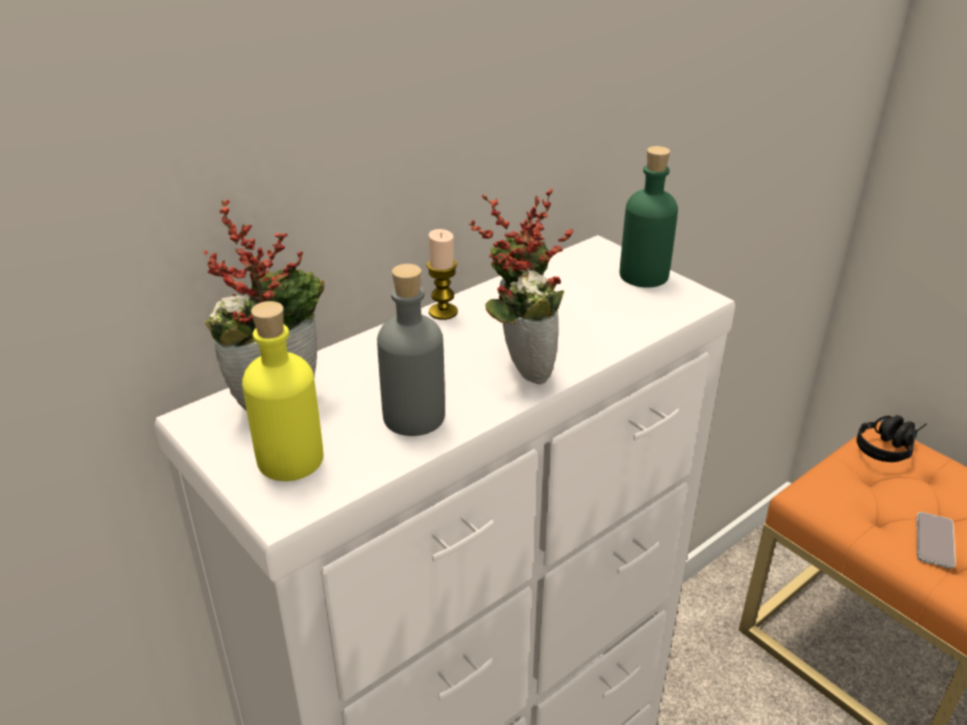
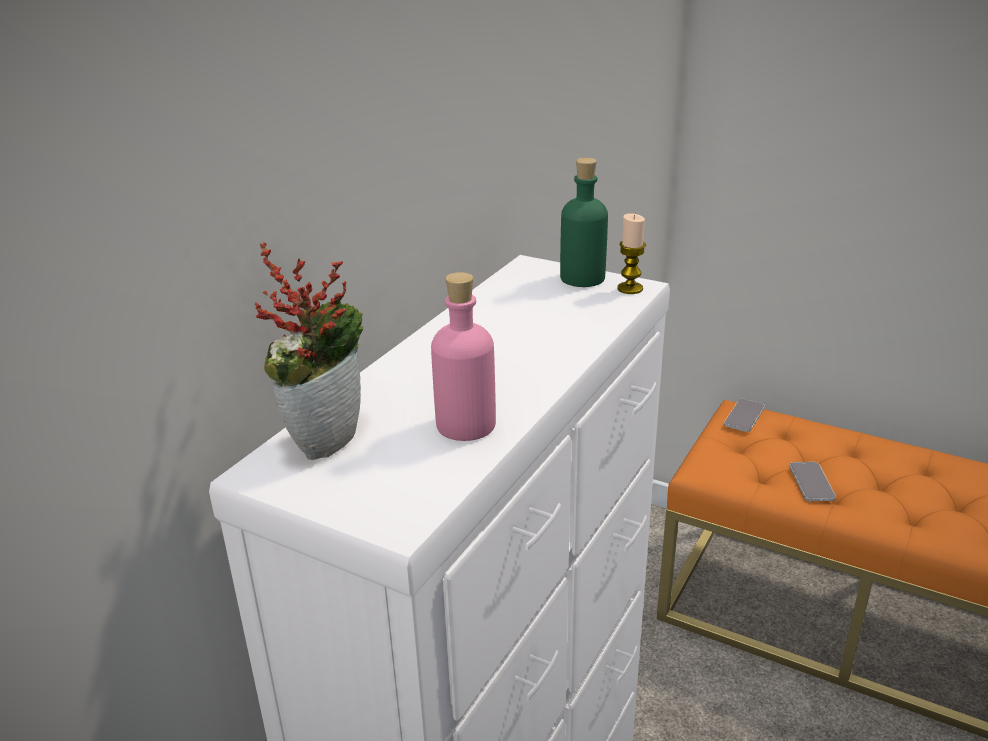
camera: 20 degrees left, 5 degrees down
yellow bottle [242,301,324,481] -> none
grey bottle [377,264,445,436] -> pink bottle [431,272,496,441]
candle [427,229,458,320] -> candle moved to [617,213,646,294]
potted plant [469,188,574,384] -> none
black headphones [857,415,927,462] -> phone [724,399,765,432]

